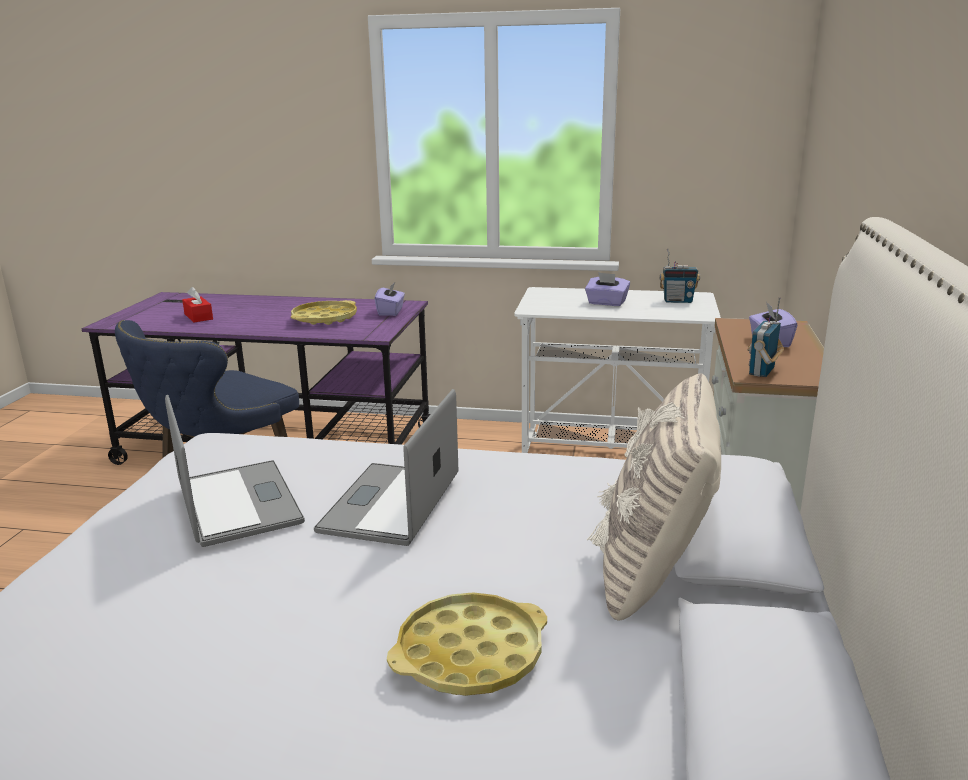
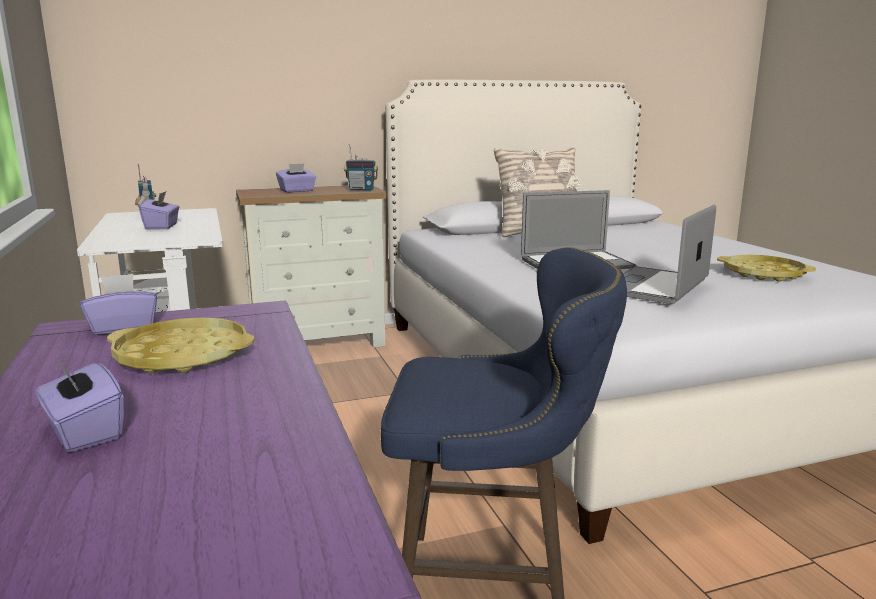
camera: 120 degrees left, 5 degrees down
red tissue box [182,287,213,323] -> none
yellow tray [387,592,547,696] -> yellow tray moved to [717,255,816,282]
none -> purple tissue box [36,357,124,452]

